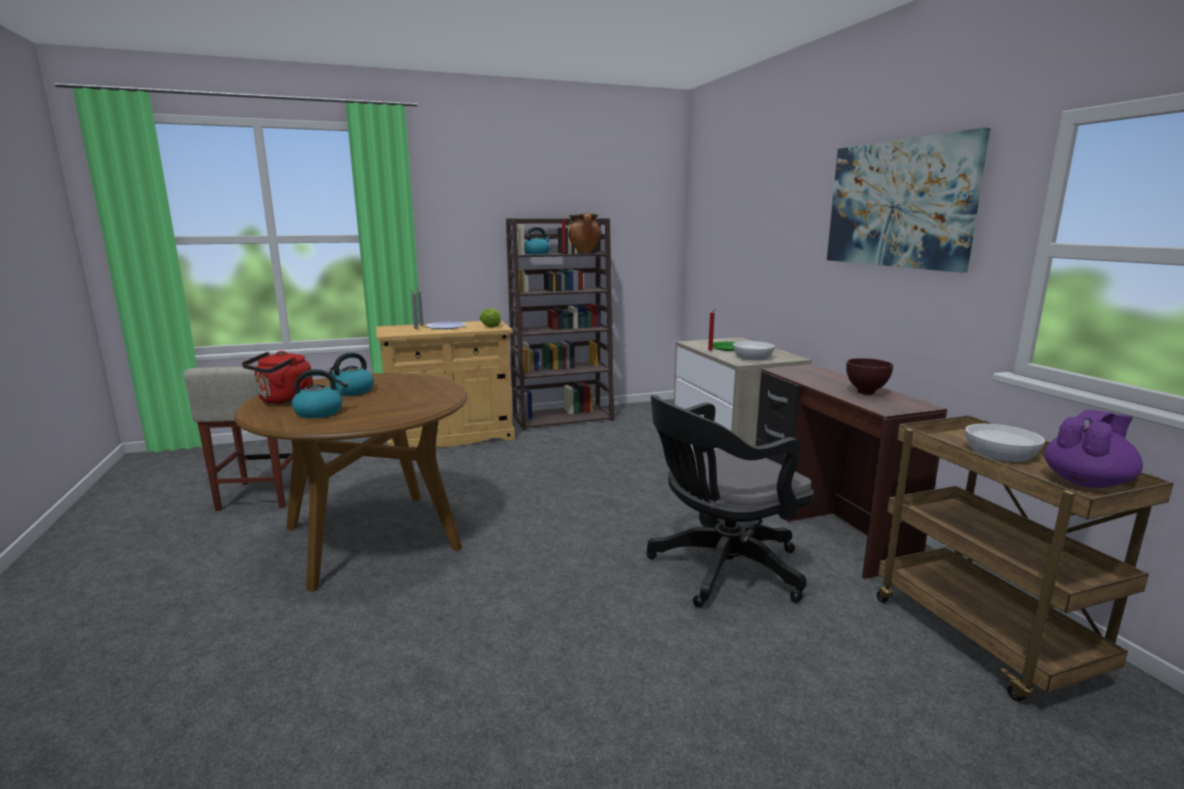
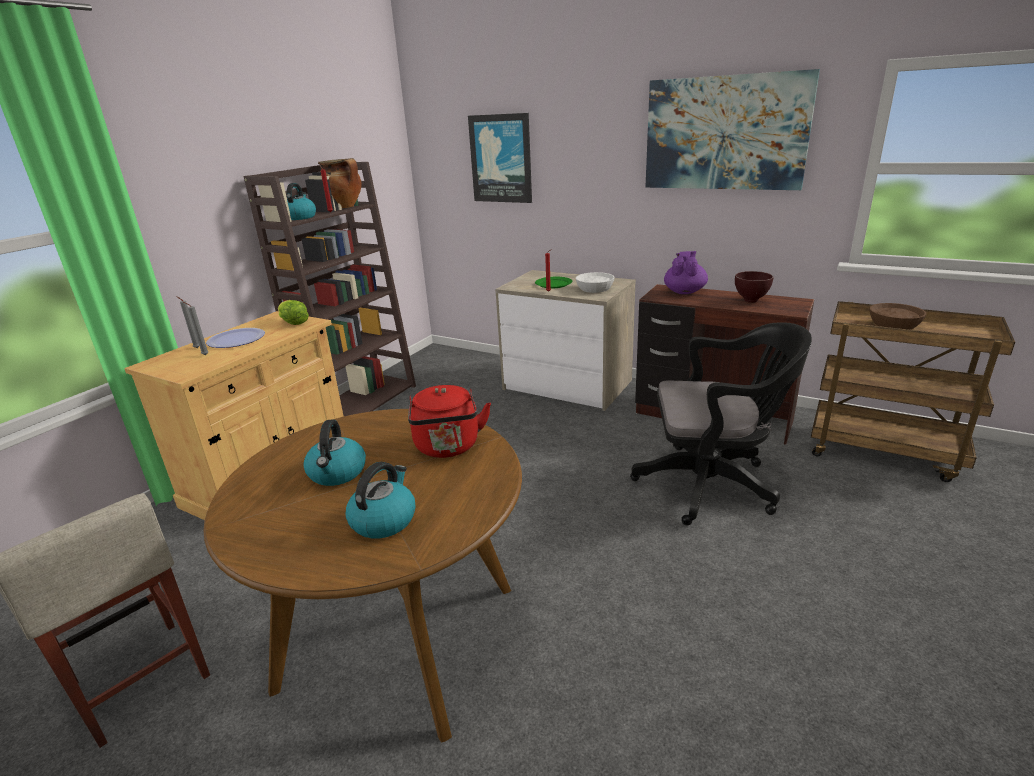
camera: 40 degrees left, 10 degrees up
red kettle [242,351,313,404] -> red kettle moved to [408,385,491,458]
black office chair [646,395,814,608] -> black office chair turned 105 degrees counterclockwise [630,322,812,526]
white bowl [966,424,1045,462] -> brown bowl [870,303,926,330]
purple teapot [1044,410,1143,488] -> purple teapot moved to [664,251,708,294]
none -> picture [468,113,532,203]

